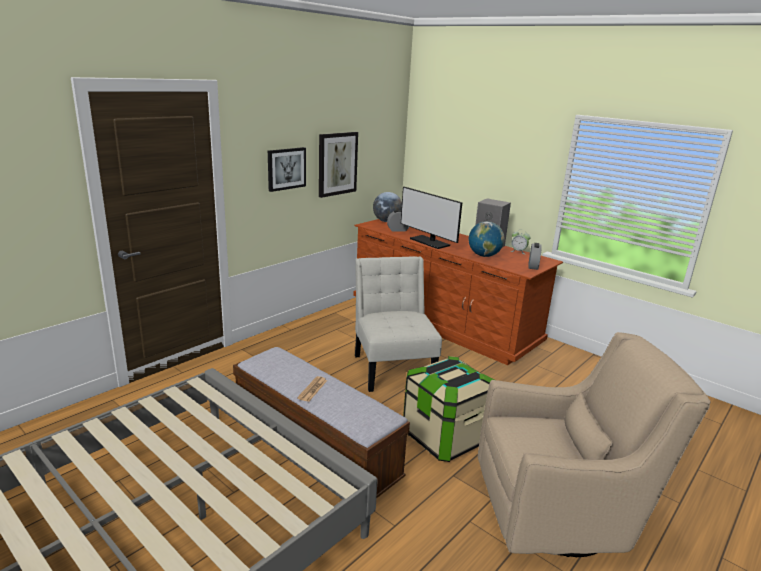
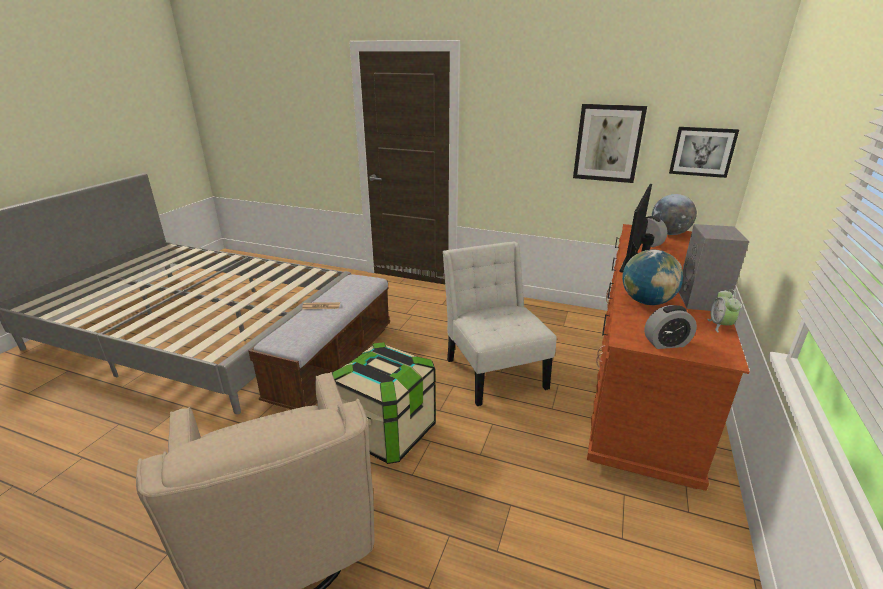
camera: 70 degrees right, 5 degrees up
picture [268,147,306,192] -> picture moved to [669,127,739,178]
white chair [355,256,442,392] -> white chair turned 75 degrees counterclockwise [443,241,557,406]

